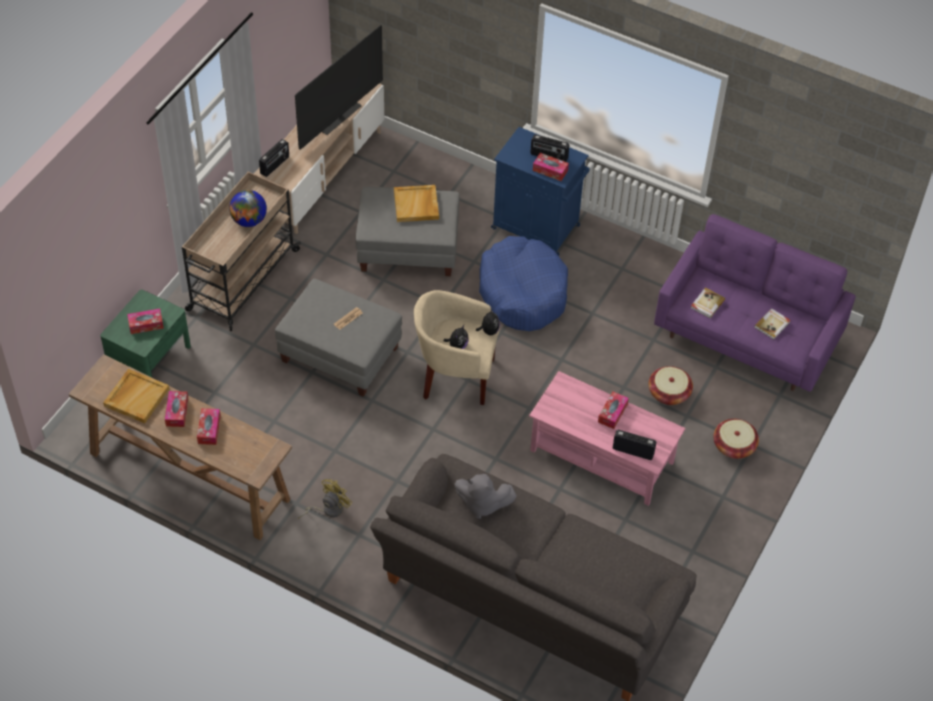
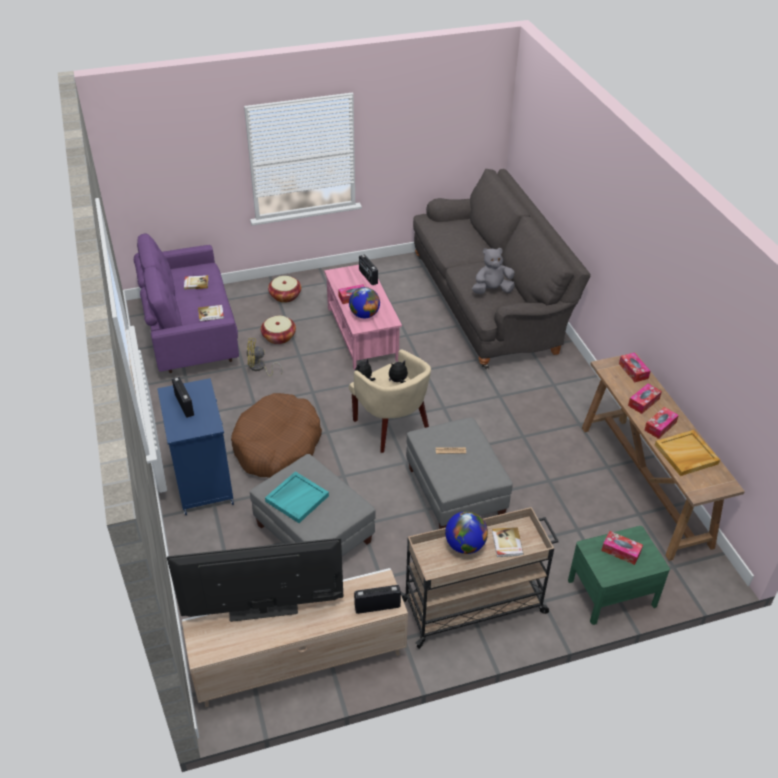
camera: 135 degrees left, 10 degrees down
yellow fan [298,479,352,519] -> yellow fan moved to [247,338,283,376]
beige tray [394,185,439,222] -> turquoise tray [265,471,329,523]
grey plush toy [454,474,517,519] -> grey plush toy turned 75 degrees counterclockwise [472,248,515,294]
blue dog bed [479,236,568,331] -> brown dog bed [231,393,322,478]
tissue box [533,153,569,181] -> tissue box moved to [619,353,650,382]
none -> globe [349,287,380,318]
none -> book [492,527,524,557]

